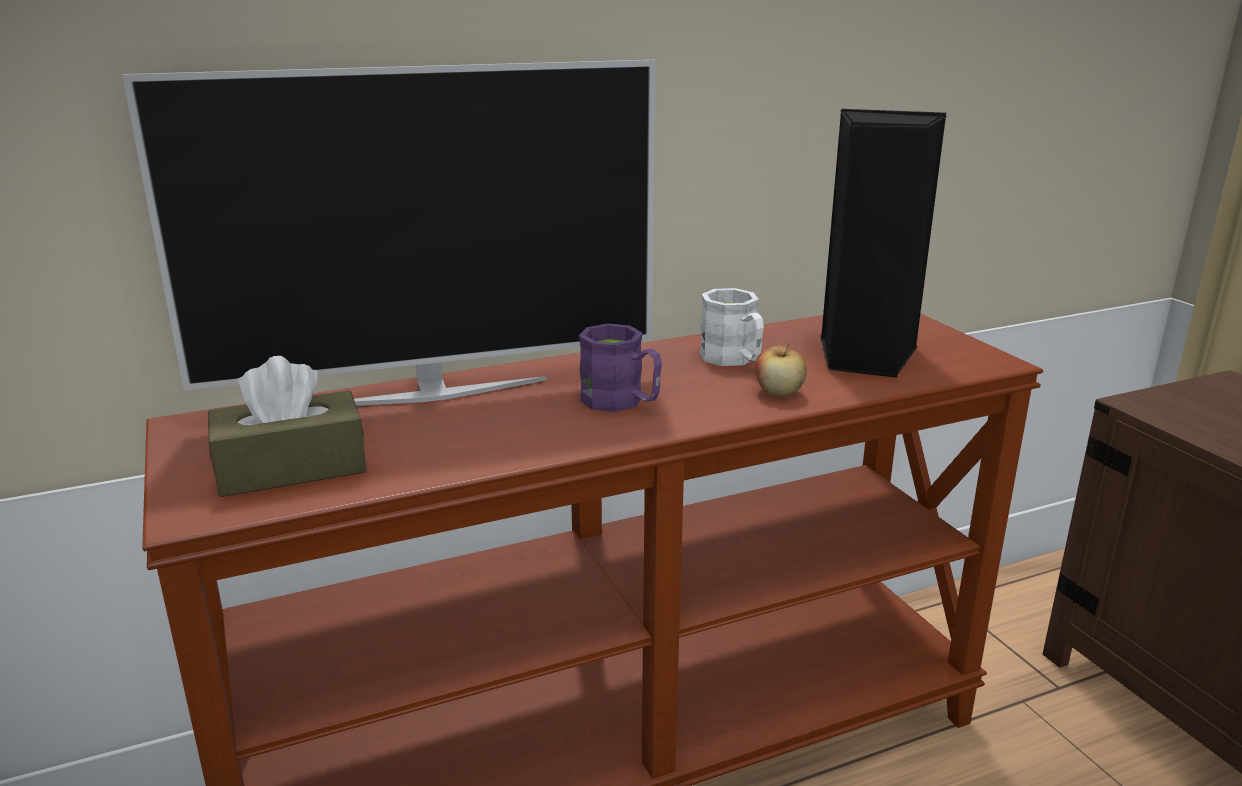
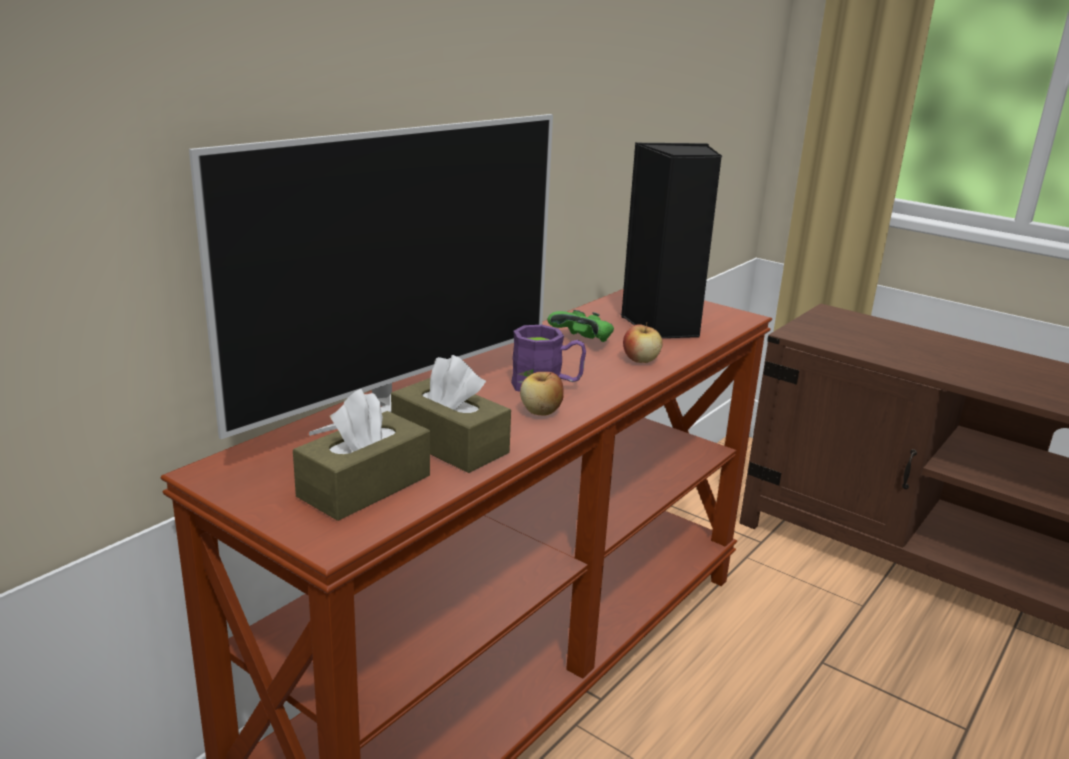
camera: 30 degrees left, 0 degrees up
white mug [700,288,764,366] -> green game controller [547,310,614,342]
none -> brown tissue box [391,355,511,473]
none -> apple [520,372,564,416]

